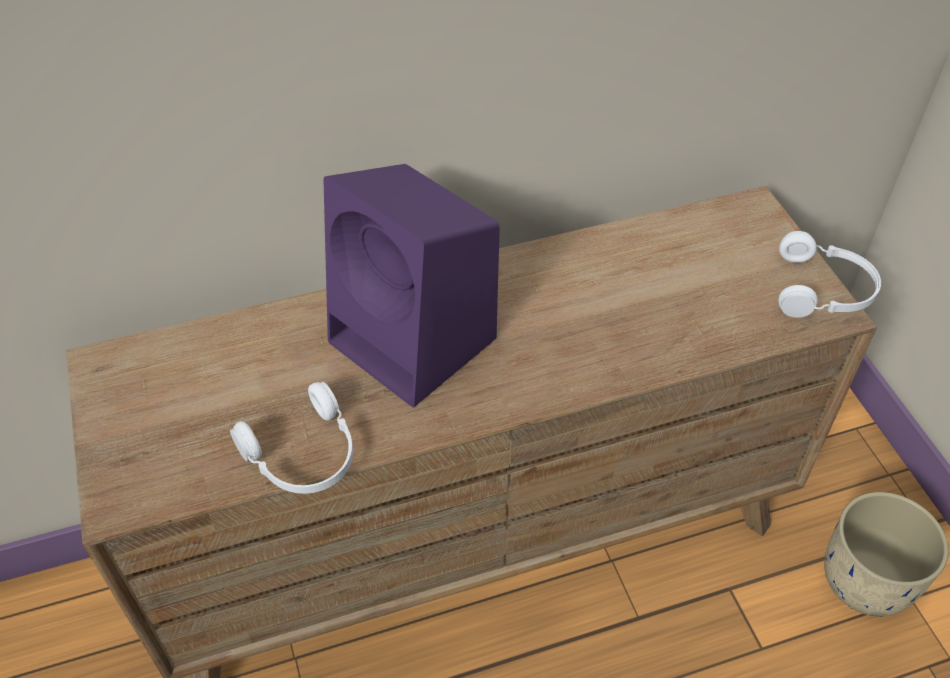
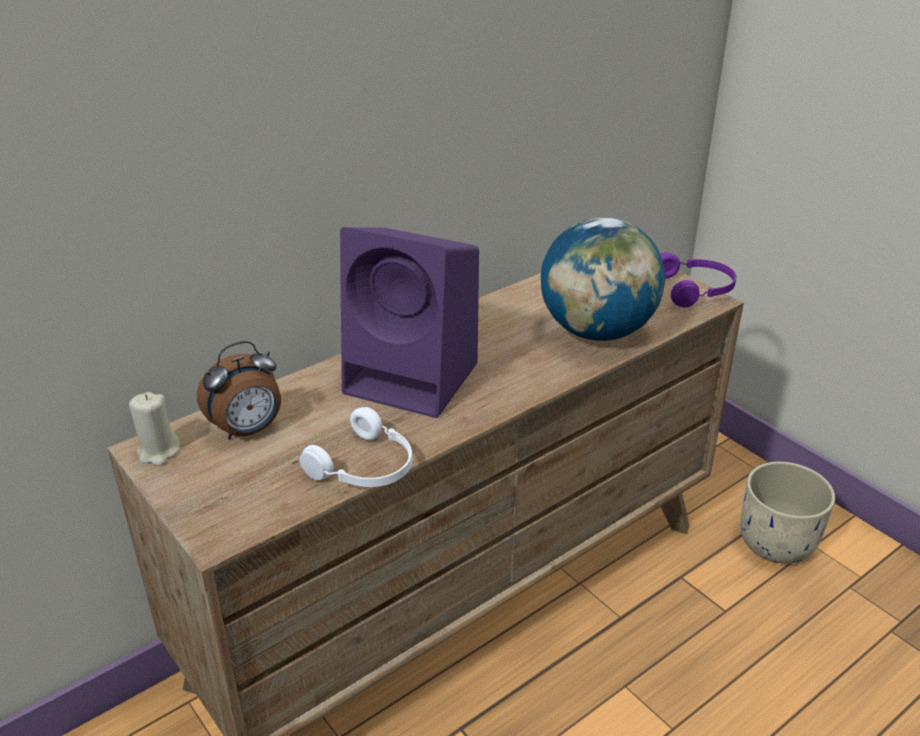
camera: 20 degrees left, 15 degrees down
white headphones [778,231,881,318] -> purple headphones [660,252,736,308]
none -> beige candle [129,392,180,466]
none -> alarm clock [197,341,281,440]
none -> globe [541,217,665,341]

